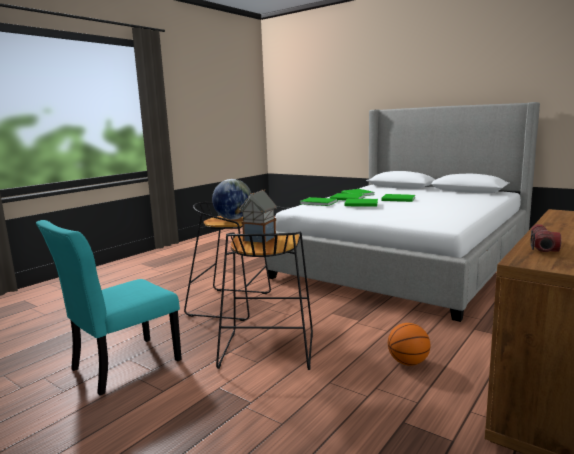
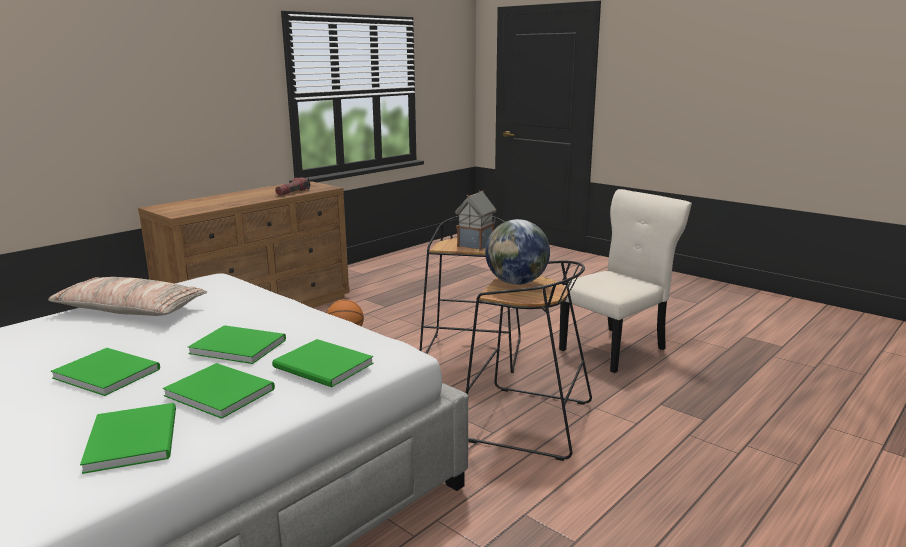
camera: 175 degrees left, 5 degrees up
turquoise chair [36,220,182,396] -> beige chair [559,189,692,373]
none -> pillow [48,277,207,316]

